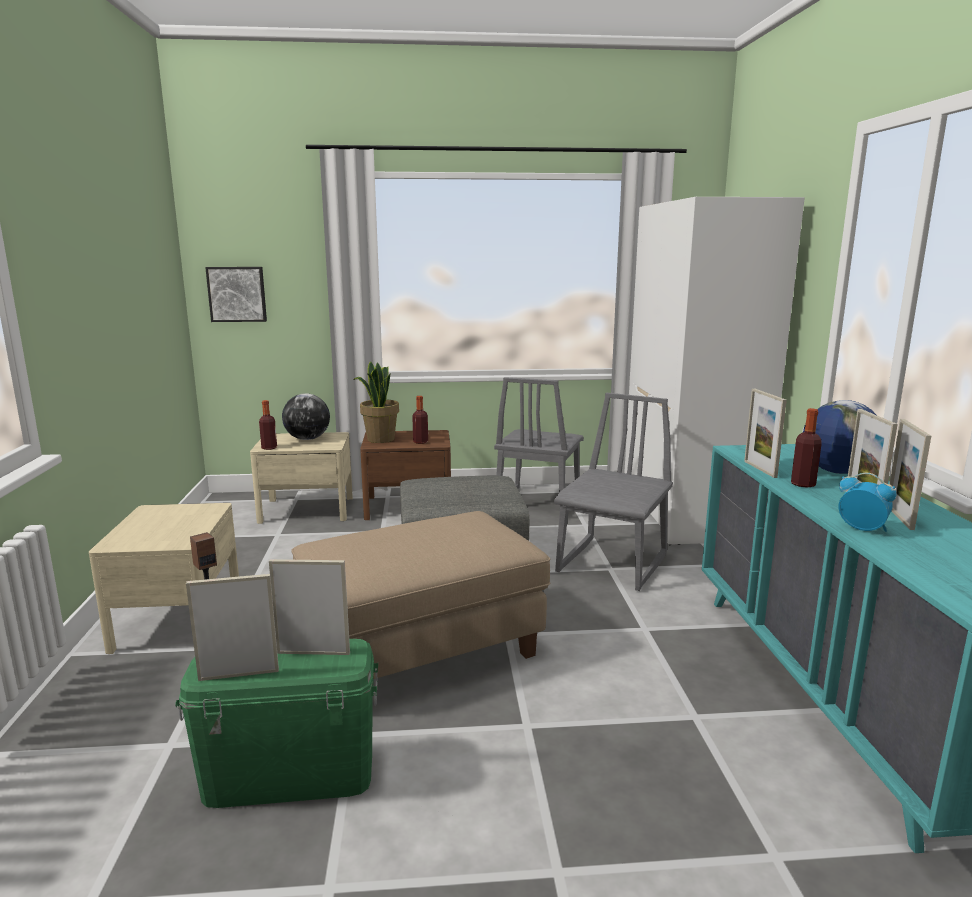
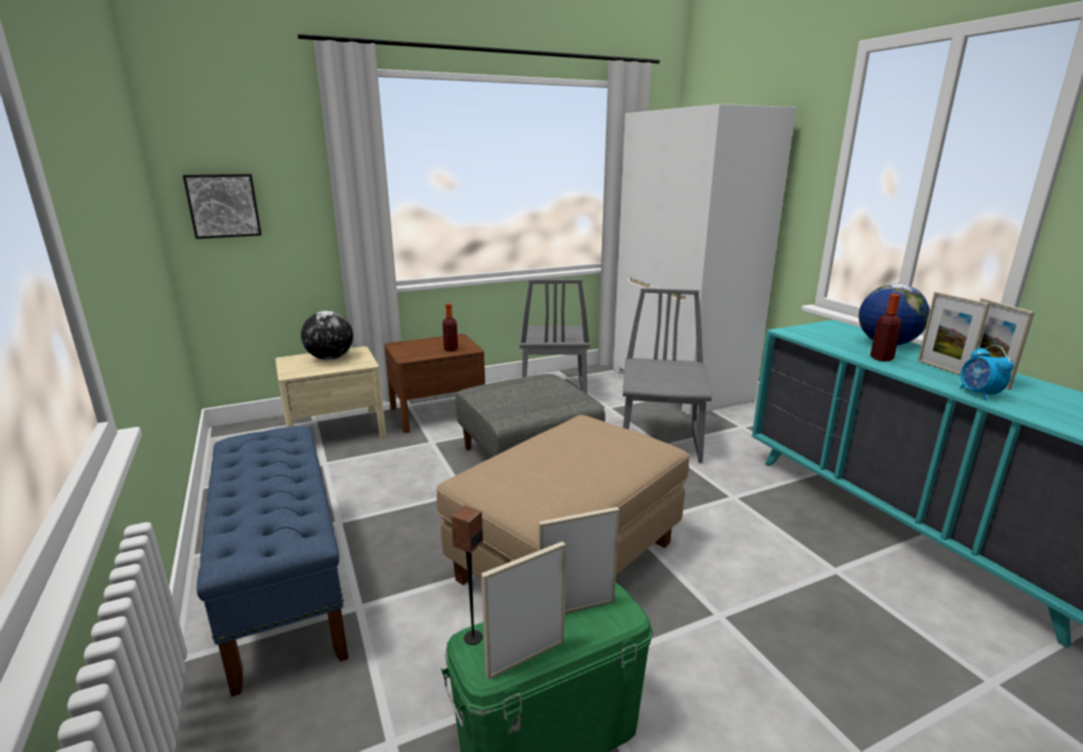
camera: 20 degrees left, 5 degrees up
beige nightstand [89,503,239,654] -> blue bench [197,426,349,697]
bottle [259,400,277,450] -> none
potted plant [353,362,399,443] -> none
picture frame [744,389,787,478] -> none
alarm clock [838,473,897,532] -> alarm clock turned 120 degrees counterclockwise [960,345,1014,400]

